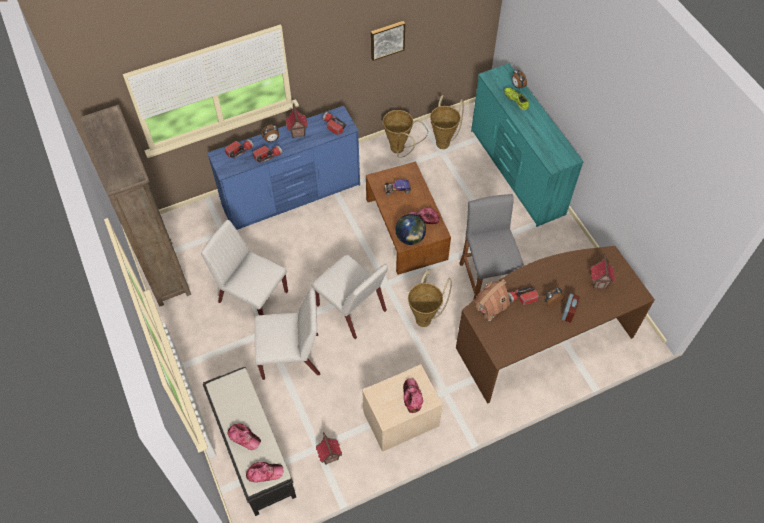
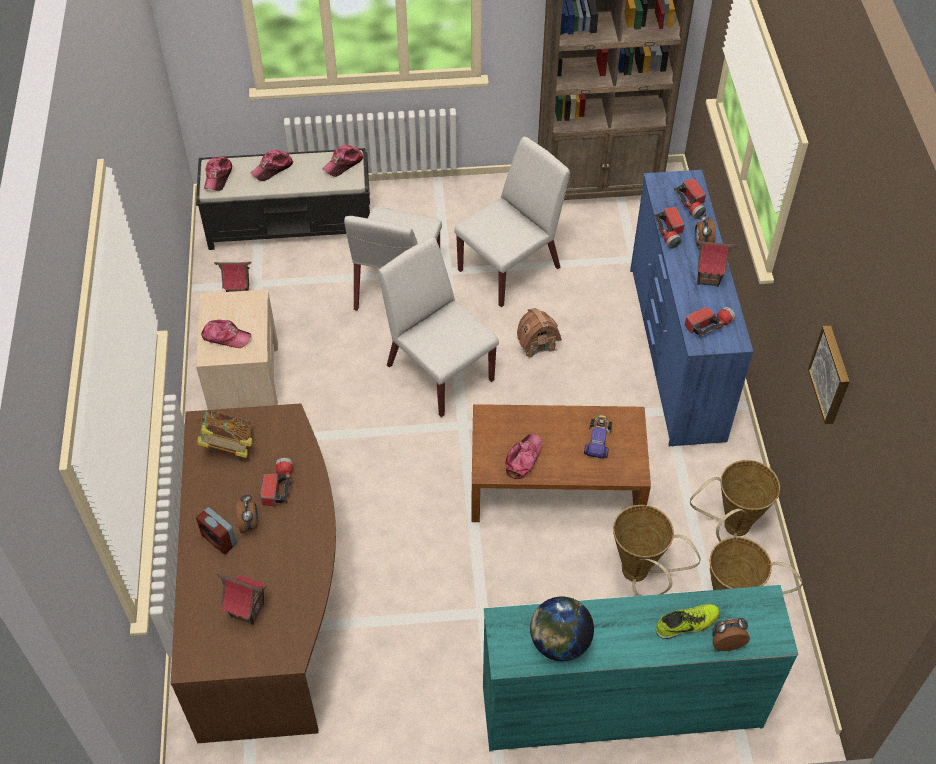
camera: 110 degrees right, 5 degrees down
white chair [311,254,388,339] -> white chair turned 75 degrees clockwise [378,237,499,417]
globe [395,214,426,245] -> globe moved to [530,596,594,661]
basket [408,269,452,327] -> basket moved to [613,505,701,596]
grey stool [459,194,524,299] -> none
toy house [474,279,510,321] -> toy house moved to [517,308,562,359]
none -> book [197,410,252,458]
none -> cap [322,145,364,177]

